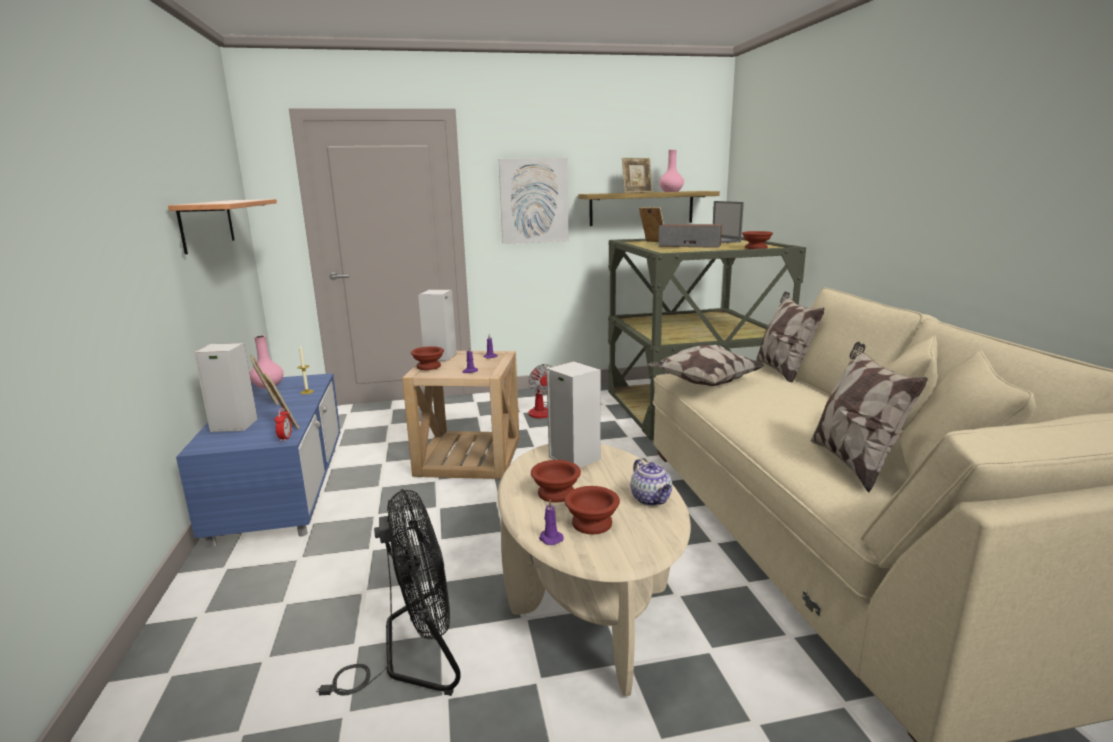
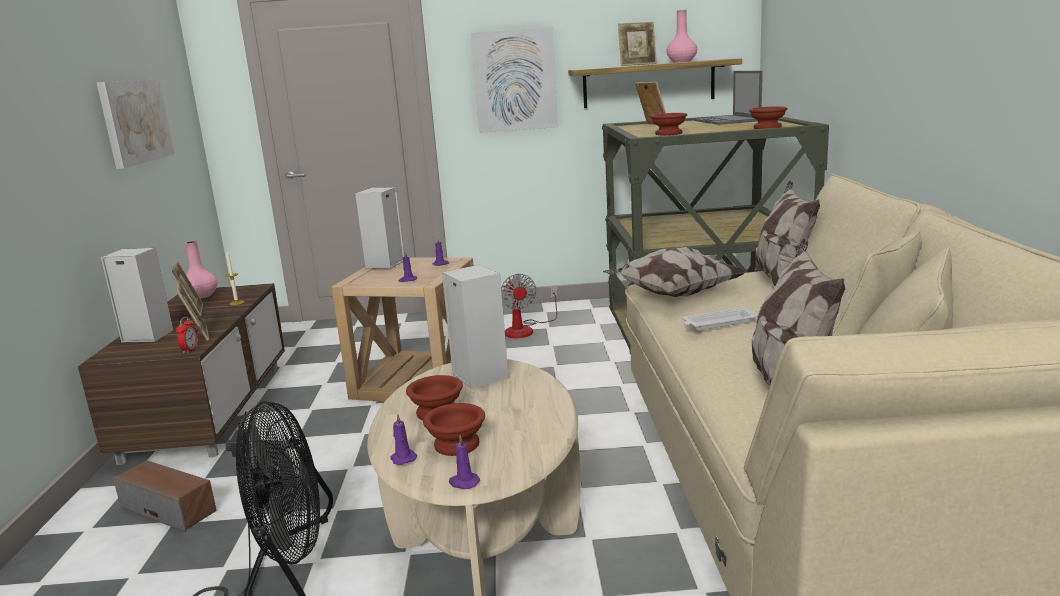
camera: 10 degrees right, 0 degrees up
shelf [168,199,277,254] -> picture [97,79,175,169]
blue tv stand [176,373,340,548] -> brown tv stand [78,283,285,465]
brown bowl [411,346,444,370] -> brown bowl moved to [650,113,687,135]
teapot [630,459,672,506] -> none
speaker [658,224,722,248] -> speaker moved to [113,460,217,531]
none -> purple candle [449,435,480,489]
none -> white tray [682,307,758,330]

